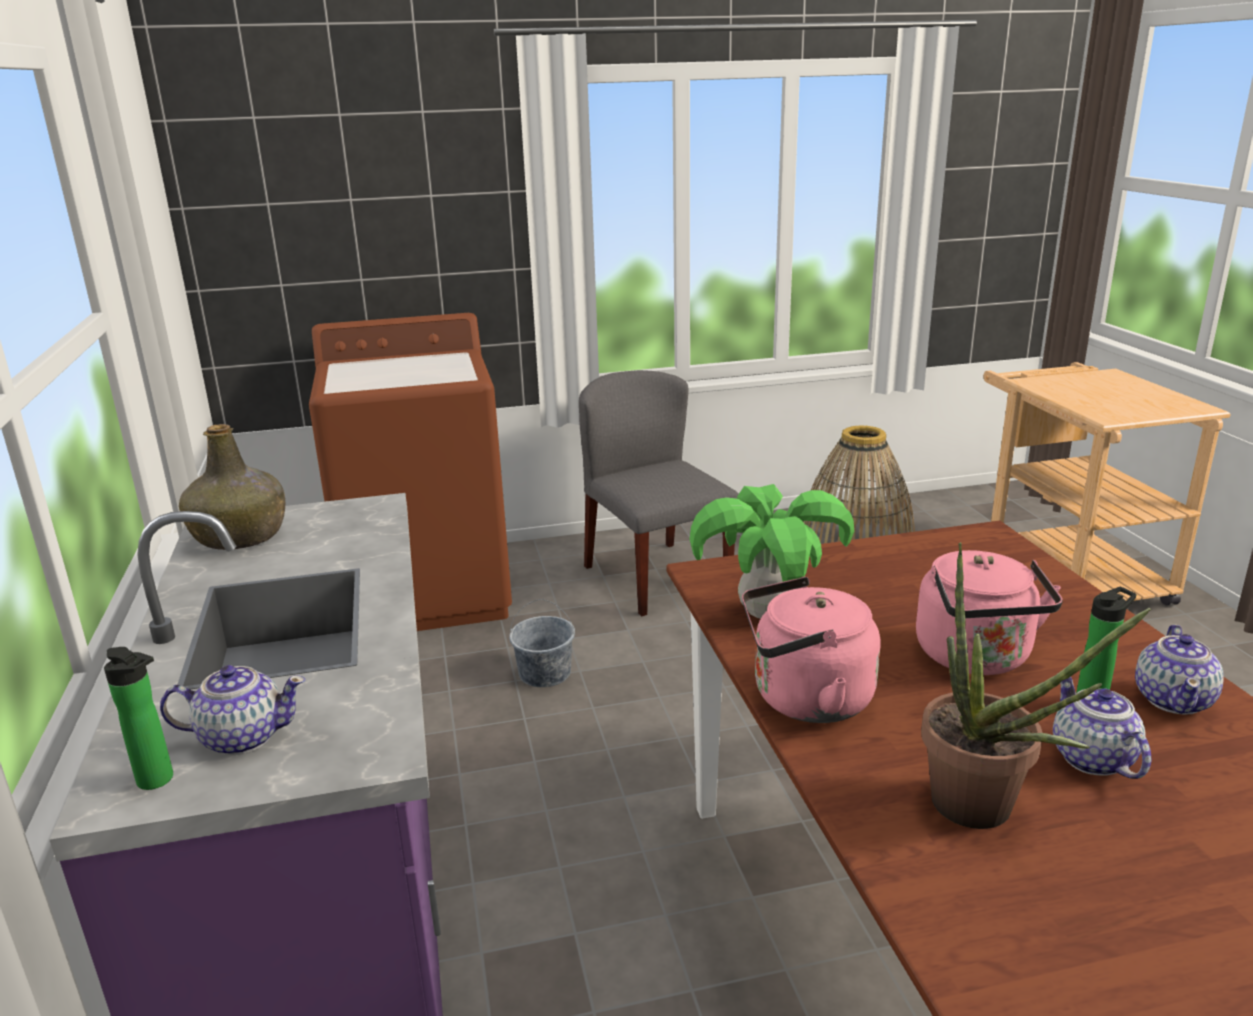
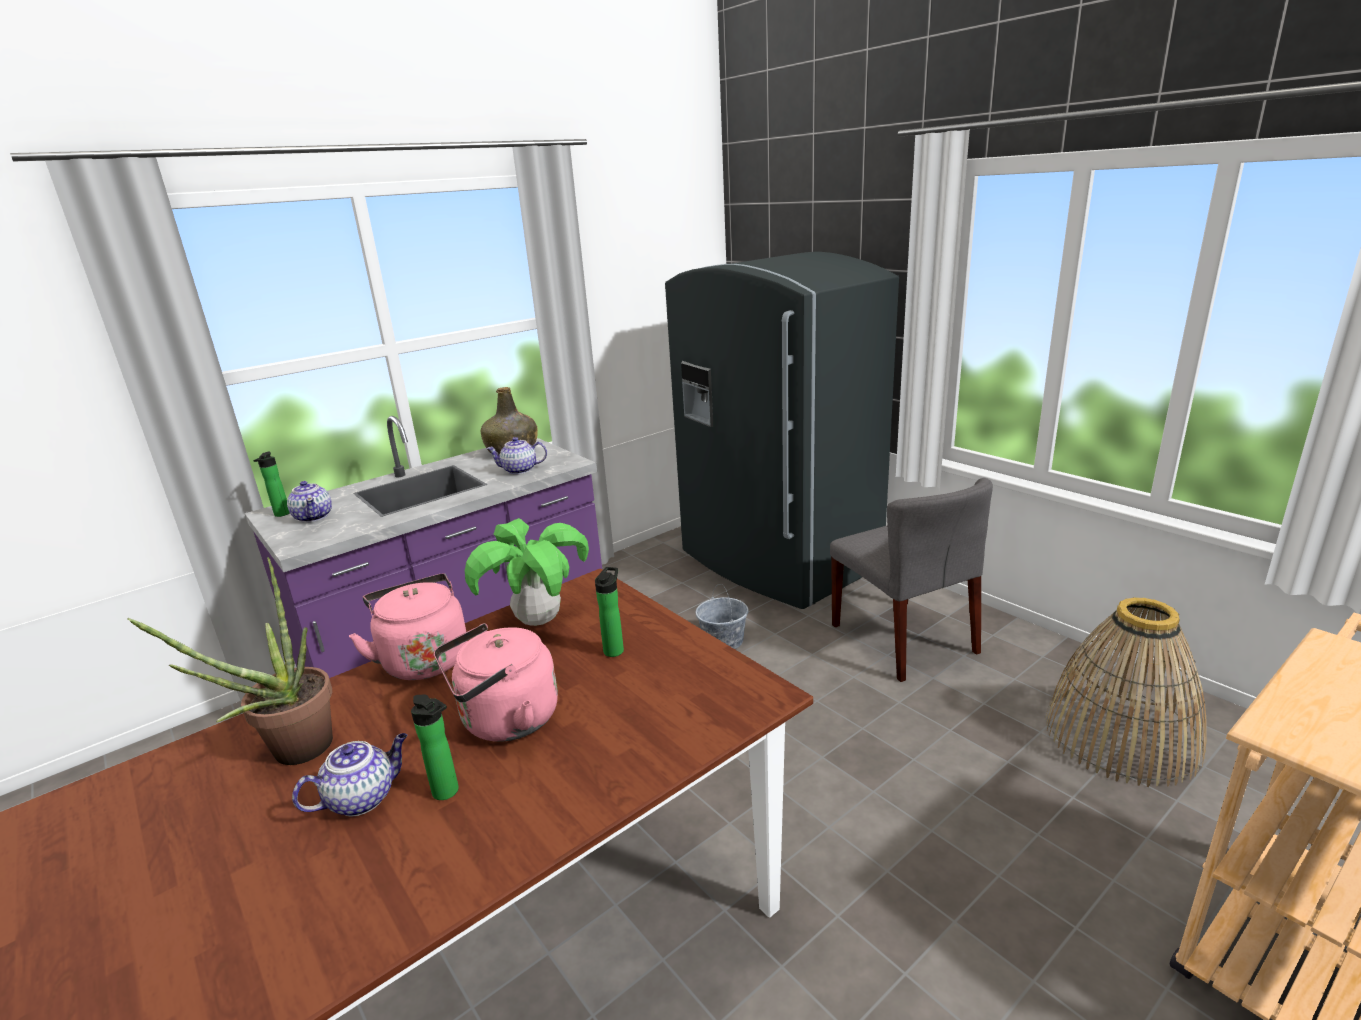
camera: 65 degrees right, 0 degrees up
brown washing machine [309,313,512,631] -> grey fridge [665,252,899,609]
grey chair [579,370,738,616] -> grey chair turned 120 degrees clockwise [830,478,993,682]
teapot [1135,624,1224,715] -> teapot moved to [486,437,547,474]
none -> bottle [595,567,624,657]

